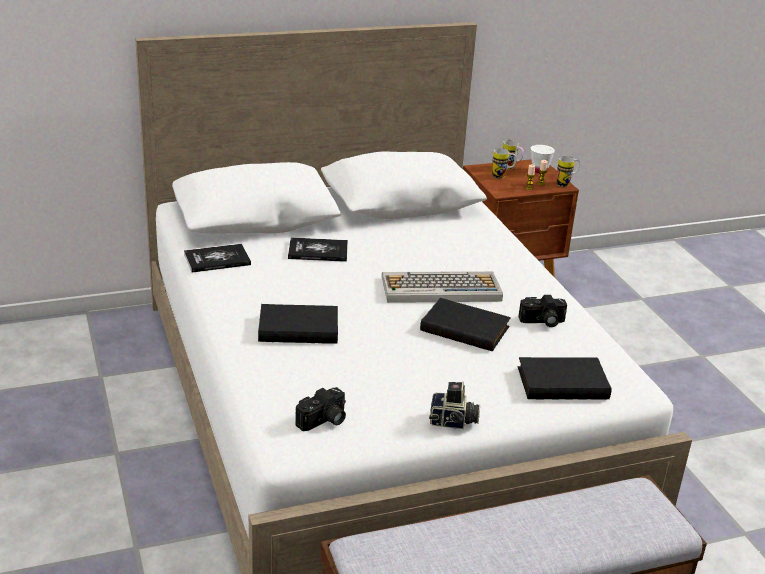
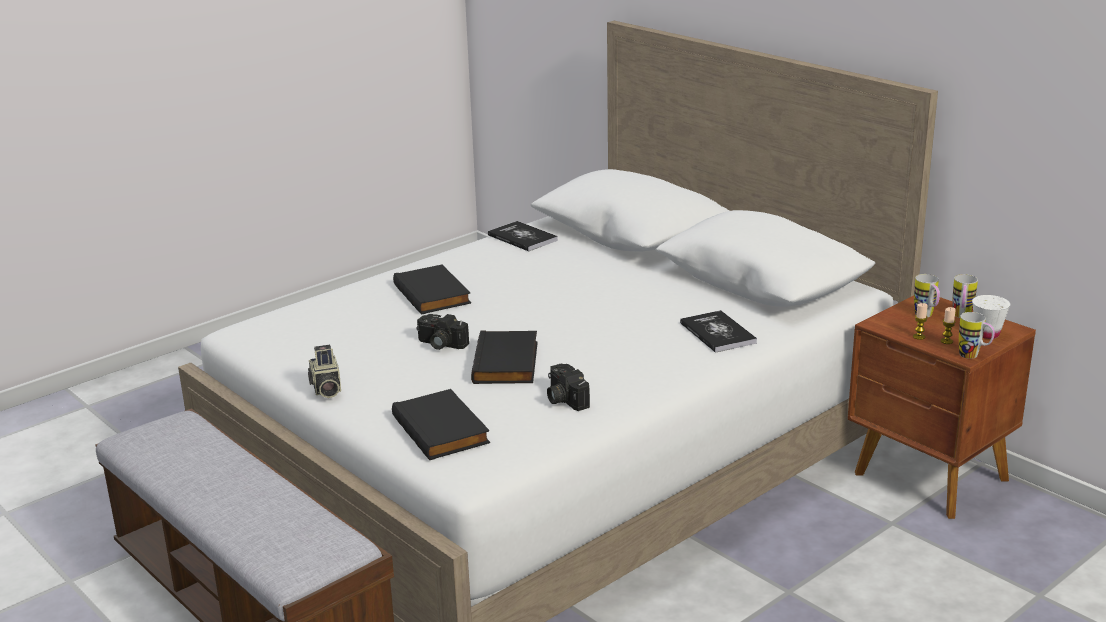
camera: 70 degrees right, 5 degrees down
book [288,237,348,262] -> book moved to [680,310,757,353]
camera [295,387,346,431] -> camera moved to [417,314,469,350]
keyboard [382,271,503,303] -> none

